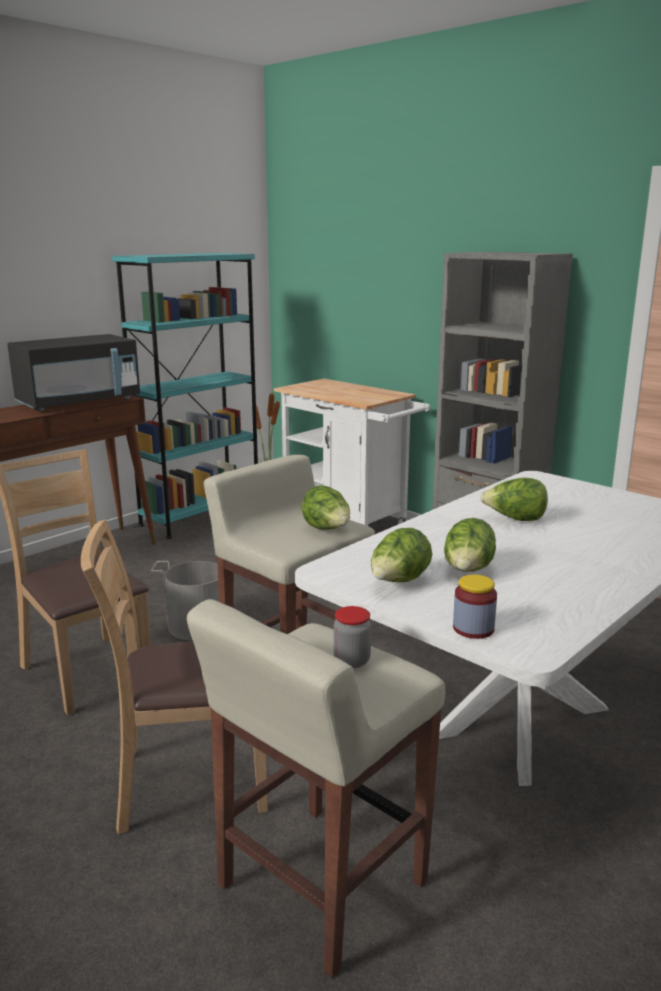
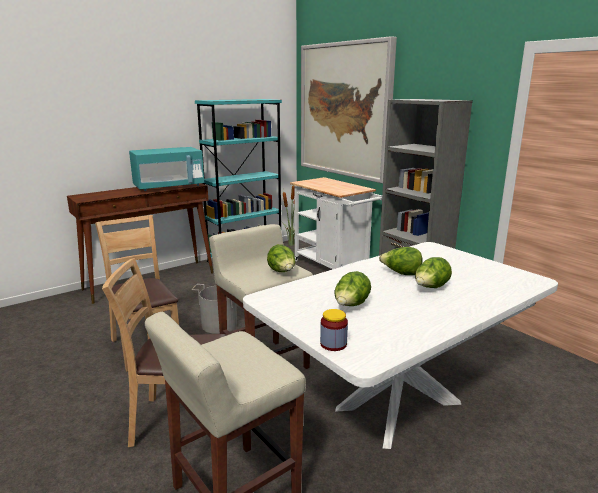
camera: 10 degrees right, 0 degrees up
black microwave [7,334,140,411] -> turquoise microwave [129,147,204,191]
jar [334,606,371,668] -> none
lettuce [371,528,432,582] -> lettuce moved to [415,257,452,288]
none -> picture [301,36,397,183]

